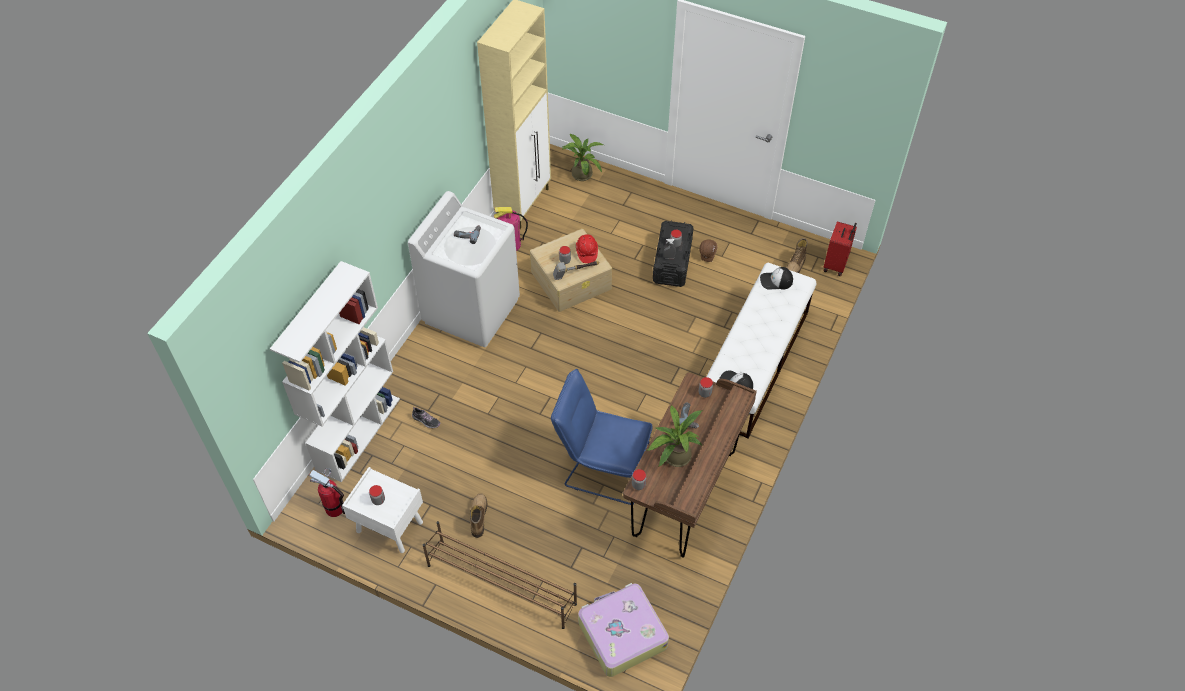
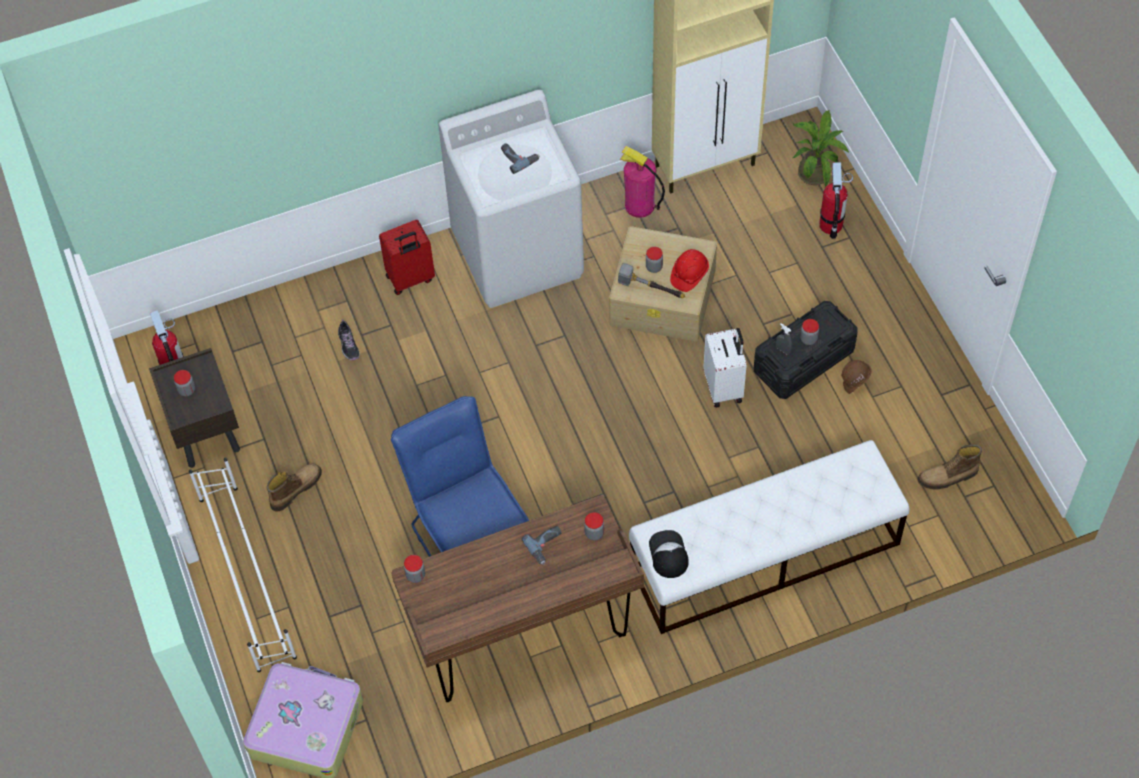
camera: 45 degrees right, 5 degrees up
white bookcase [270,261,400,482] -> none
white nightstand [342,467,423,553] -> brown nightstand [149,348,240,468]
brown shoe rack [422,521,577,629] -> white shoe rack [189,458,297,672]
potted plant [648,405,702,467] -> none
cap [760,267,793,290] -> none
red suitcase [824,221,857,276] -> red suitcase moved to [379,220,435,295]
none -> white suitcase [703,328,747,408]
none -> fire extinguisher [819,162,853,239]

